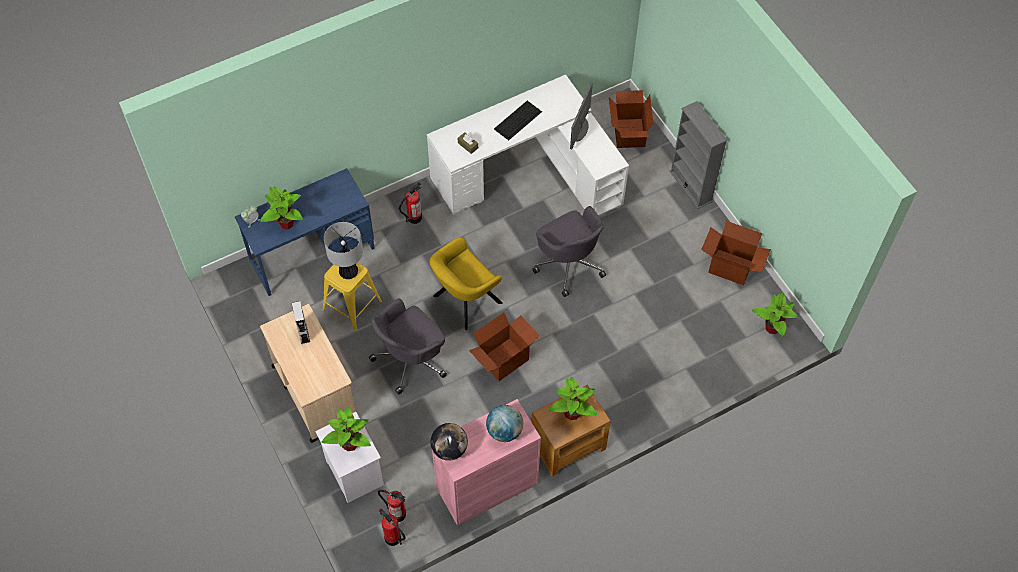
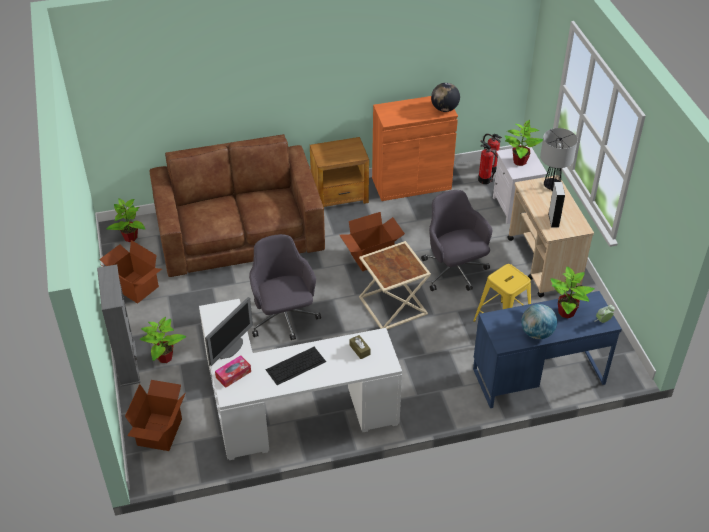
camera: 165 degrees left, 15 degrees down
table lamp [324,222,363,279] -> table lamp moved to [540,128,578,191]
grey office chair [369,298,447,395] -> grey office chair turned 90 degrees counterclockwise [421,190,492,291]
fire extinguisher [399,182,422,224] -> none
yellow armchair [429,237,503,330] -> beige side table [359,241,431,329]
pink cabinet [432,399,541,526] -> orange cabinet [372,96,458,201]
globe [486,405,523,442] -> globe moved to [521,304,557,339]
potted plant [549,377,597,420] -> potted plant moved to [139,317,187,363]
none -> brown sofa [150,134,325,277]
none -> tissue box [215,355,251,388]

